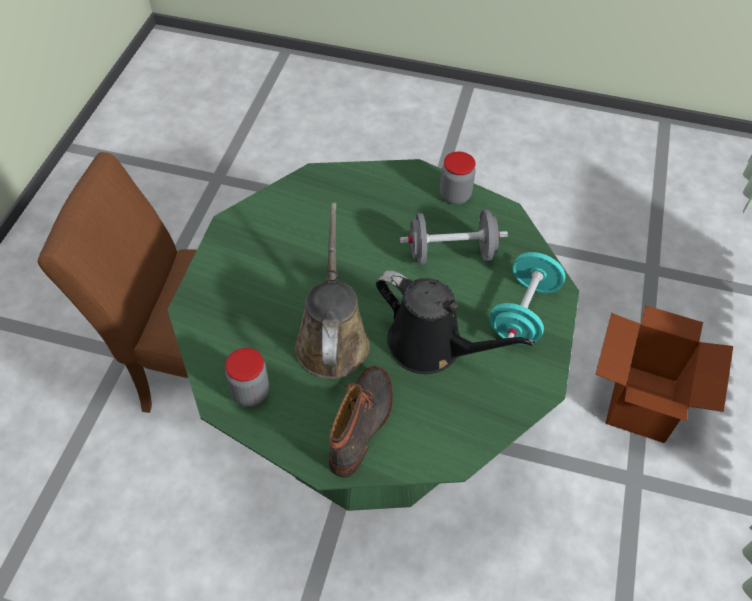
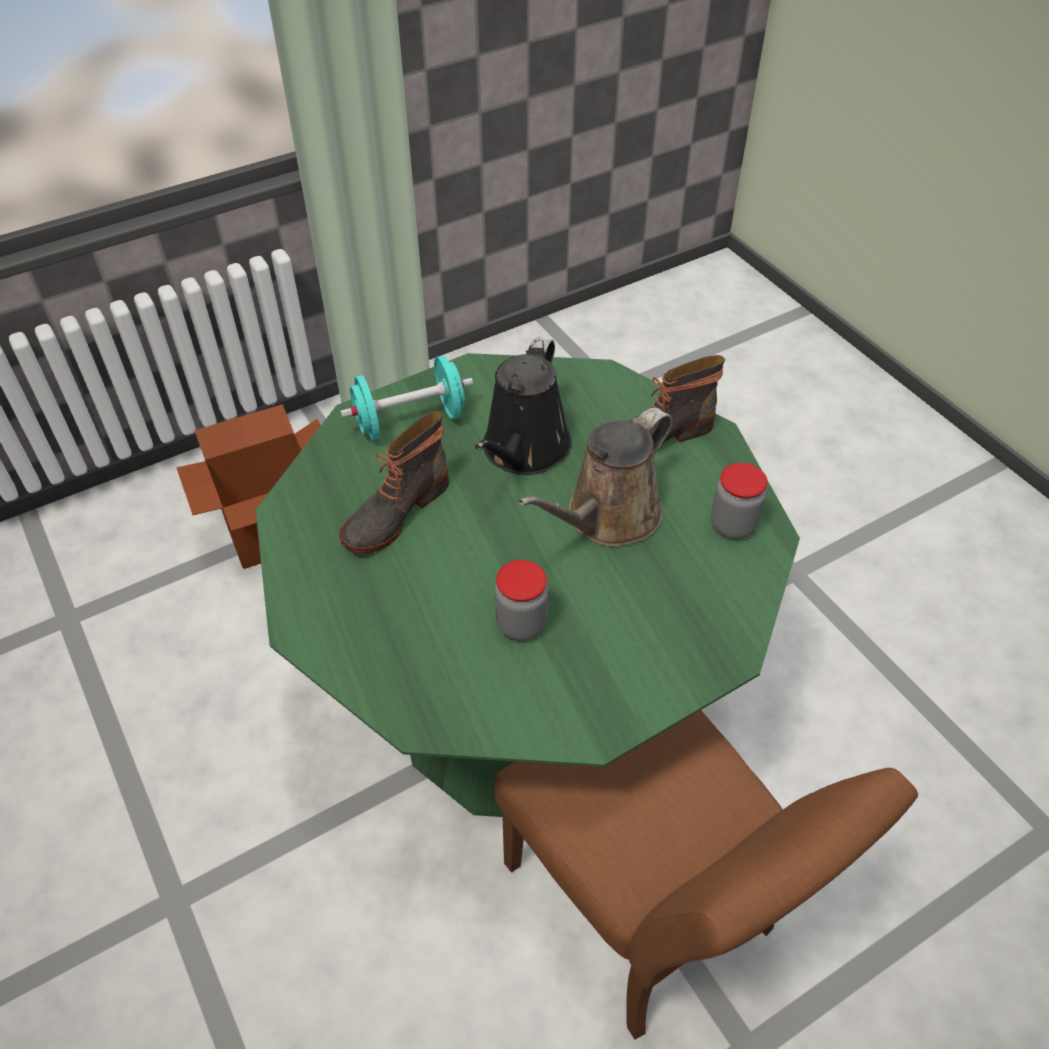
camera: 135 degrees left, 5 degrees down
black watering can [376,270,535,374] -> black watering can turned 150 degrees counterclockwise [475,337,572,475]
grey dumbbell [400,209,508,265] -> boot [339,411,449,554]
jar [440,151,476,205] -> jar moved to [495,560,548,641]

